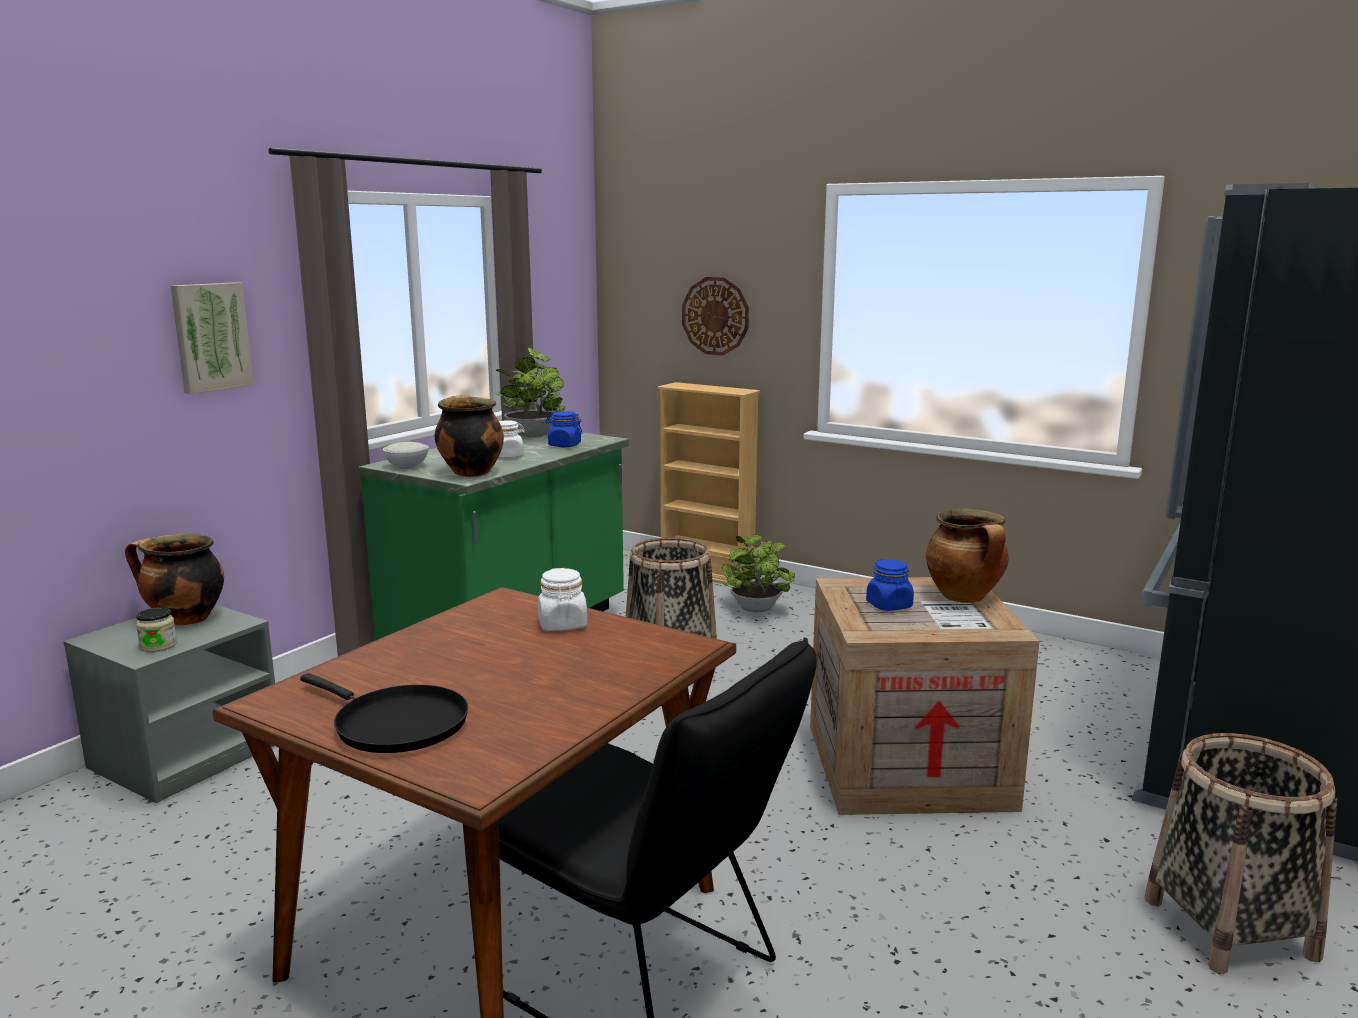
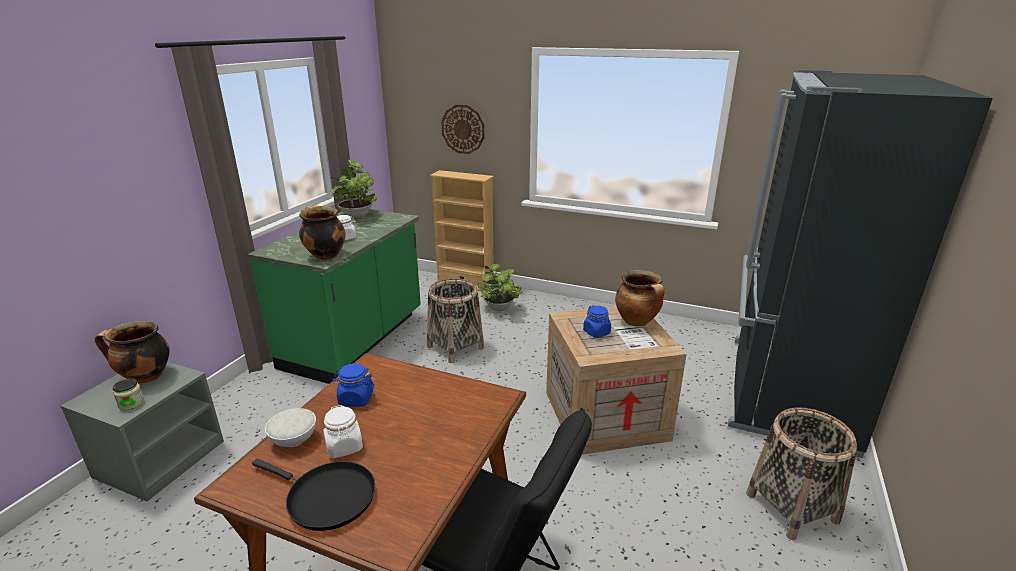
camera: 10 degrees left, 10 degrees up
picture [171,282,254,394] -> none
white bowl [383,442,428,469] -> white bowl moved to [265,408,316,447]
white jar [538,568,587,631] -> white jar moved to [323,405,363,458]
blue jar [546,411,583,447] -> blue jar moved to [332,363,375,407]

